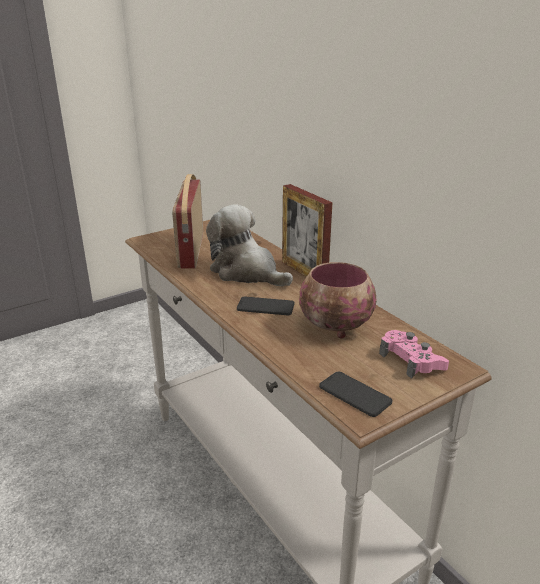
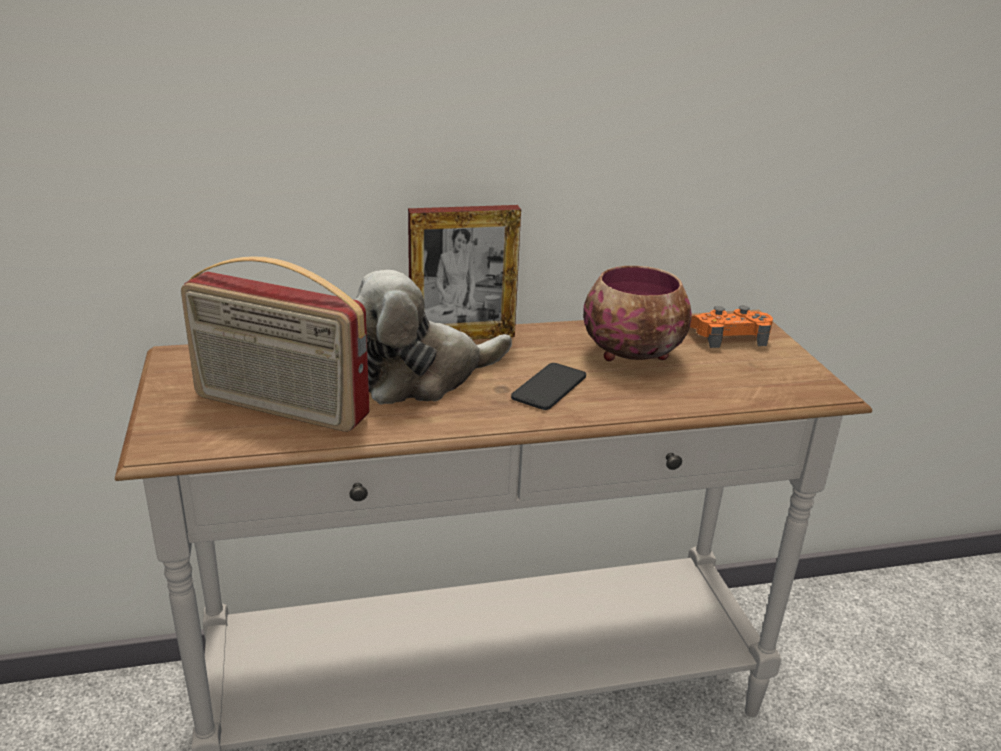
camera: 70 degrees left, 0 degrees up
phone [319,372,392,417] -> none
pink game controller [379,330,449,379] -> orange game controller [690,306,773,348]

